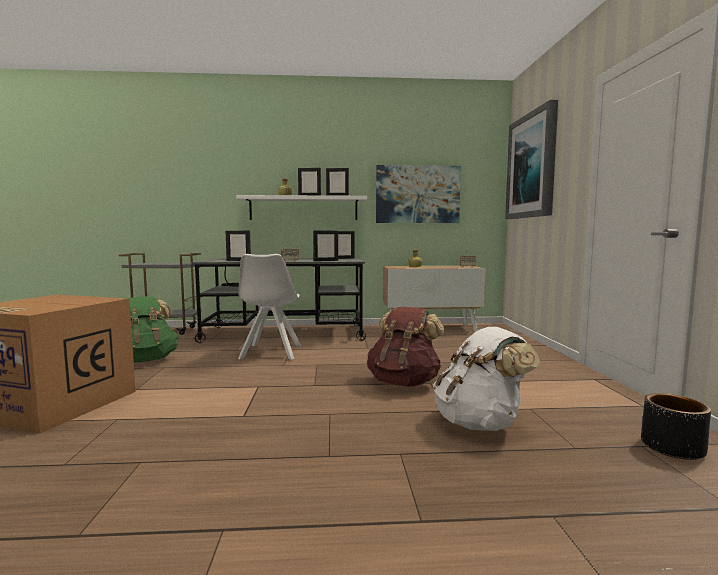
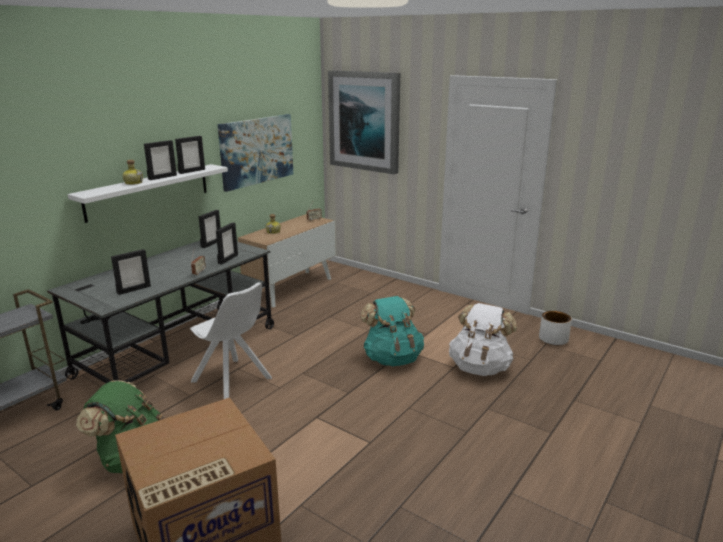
camera: 50 degrees left, 15 degrees up
brown backpack [367,307,445,387] -> turquoise backpack [360,296,424,366]
black planter [641,393,711,460] -> white planter [539,311,572,345]

